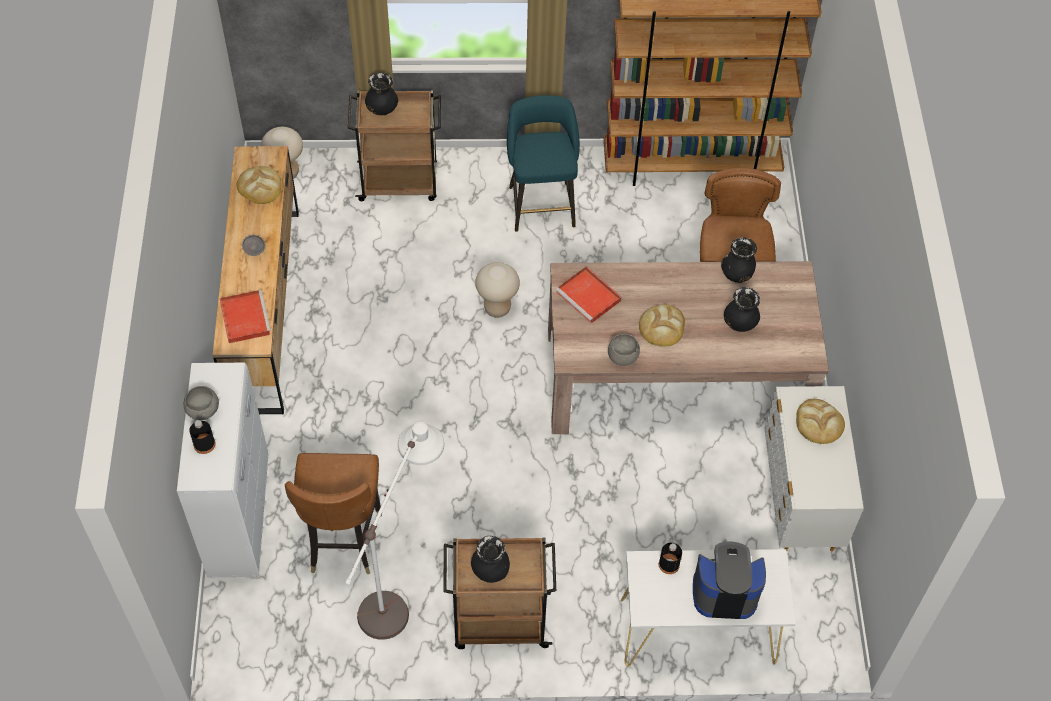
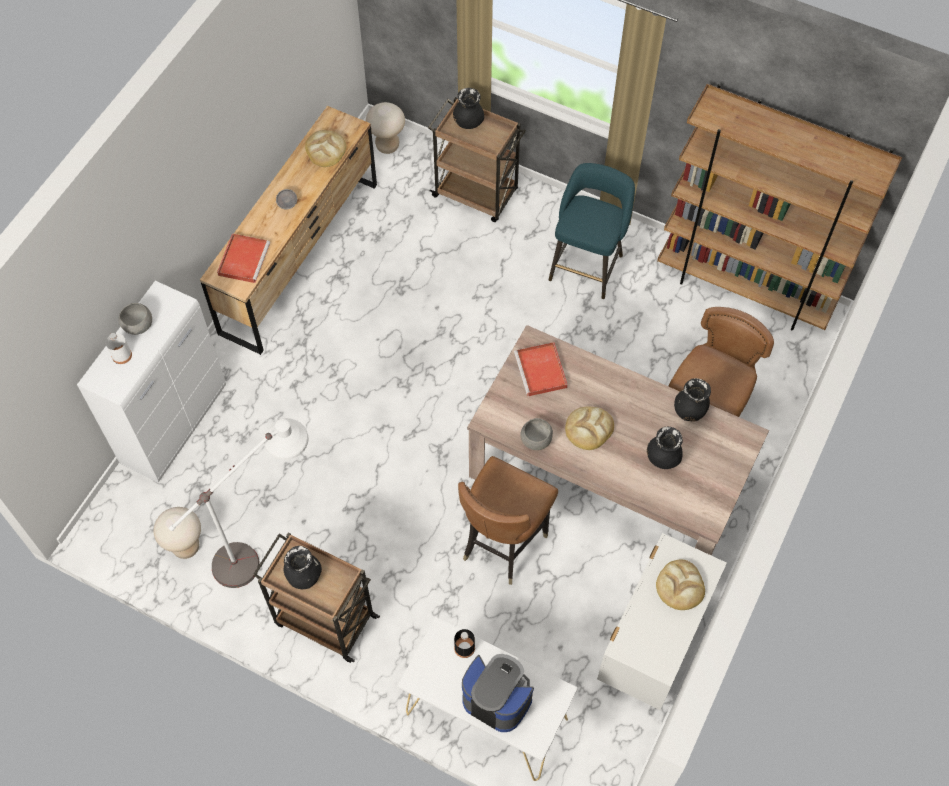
camera: 30 degrees right, 5 degrees up
black bottle [189,420,216,454] -> white bottle [106,333,132,364]
brown chair [285,453,382,574] -> brown chair moved to [458,456,558,585]
beige stool [475,262,520,318] -> beige stool moved to [154,507,201,559]

